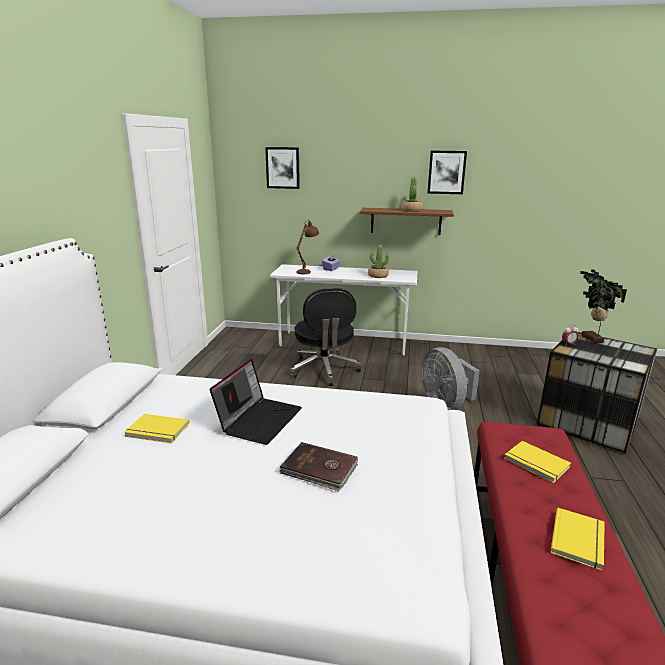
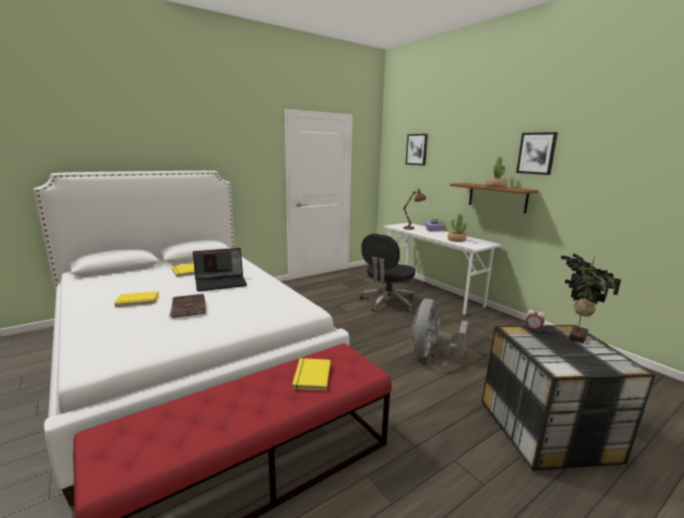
camera: 45 degrees right, 5 degrees down
yellow book [551,508,605,571] -> yellow book moved to [114,291,159,307]

